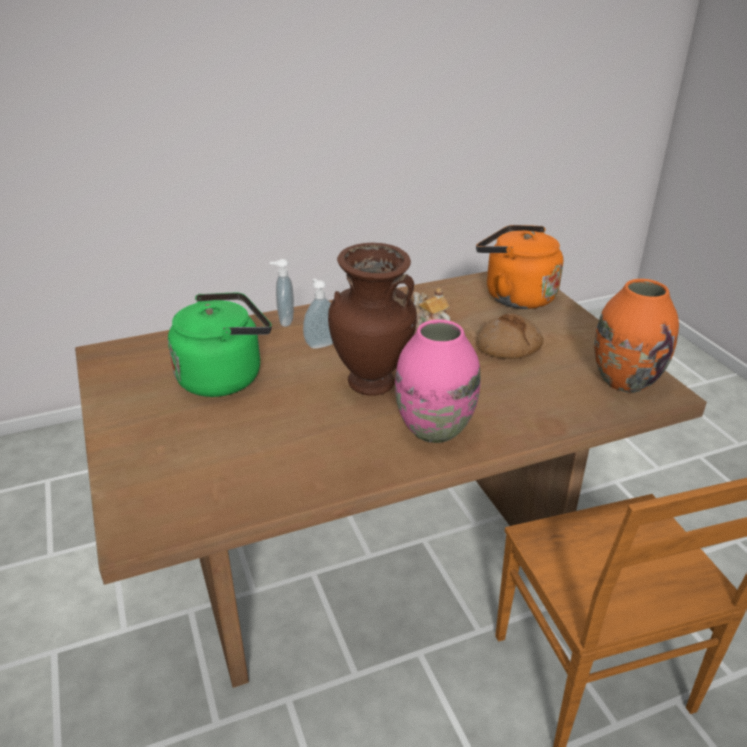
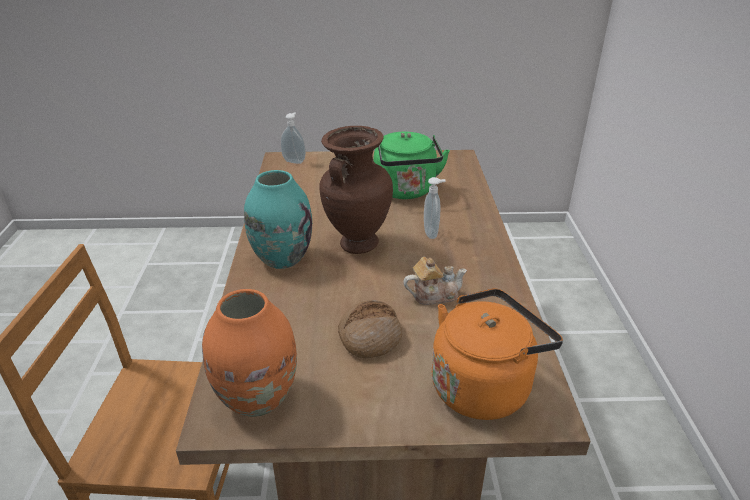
camera: 110 degrees right, 0 degrees up
soap dispenser [270,259,294,327] -> soap dispenser moved to [281,113,306,164]
pink vase [395,319,480,443] -> turquoise vase [244,170,312,269]

